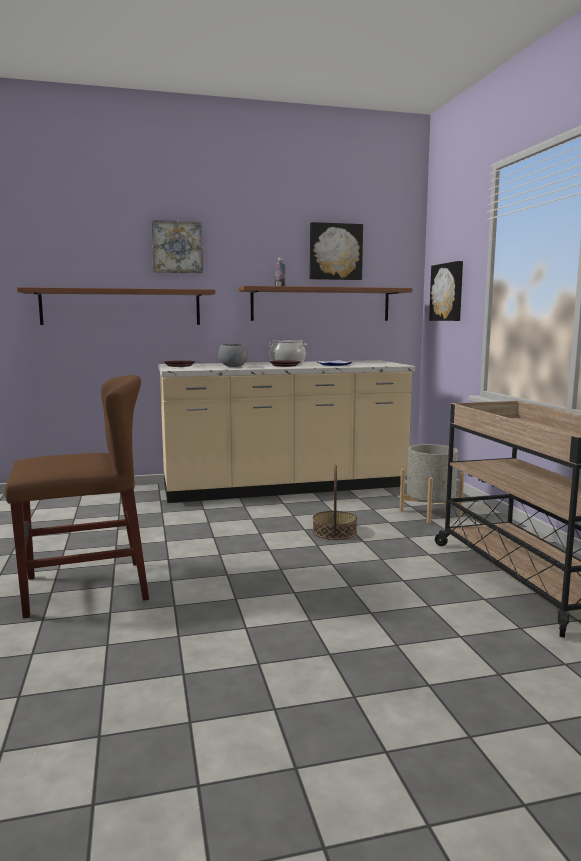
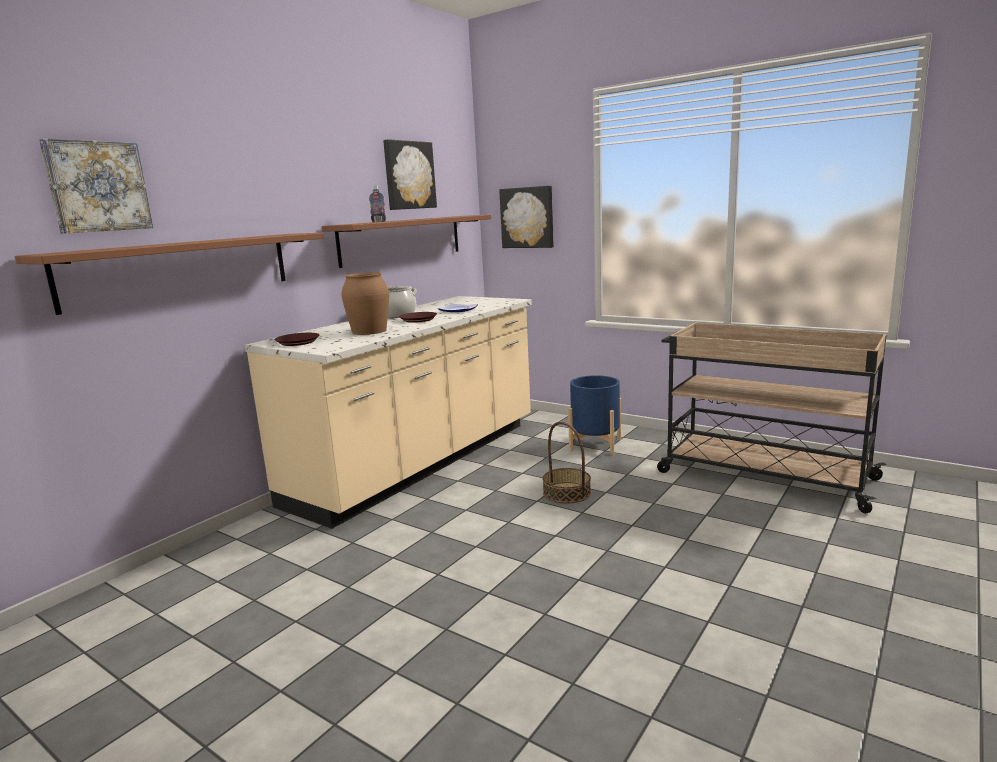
camera: 40 degrees left, 5 degrees up
brown chair [5,375,149,618] -> none
picture [151,220,203,273] -> picture moved to [39,138,153,234]
grey bowl [218,344,249,367] -> brown vase [342,272,389,335]
grey planter [400,444,464,523] -> blue planter [568,375,621,455]

